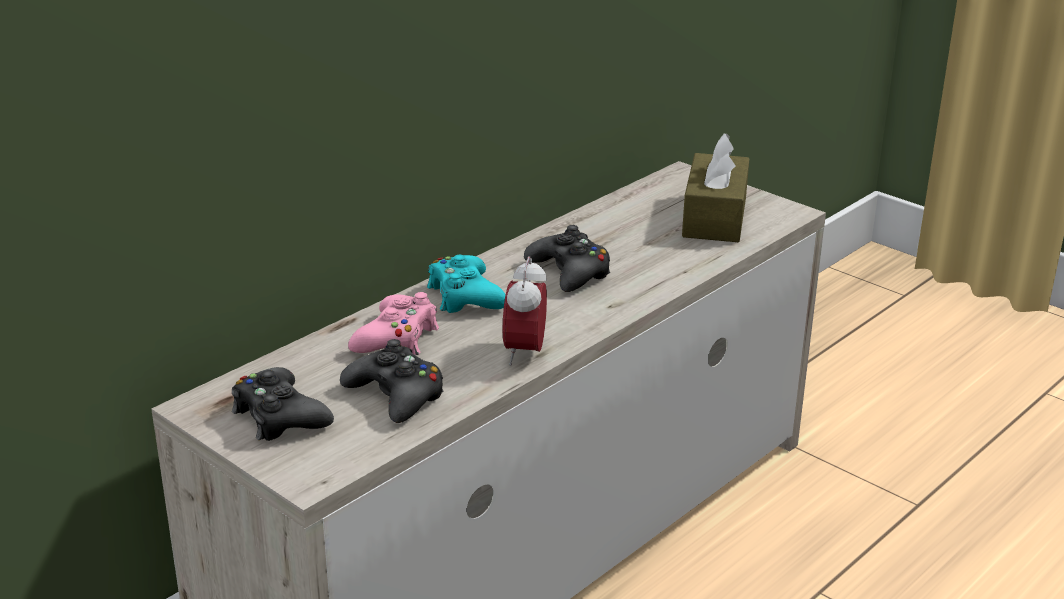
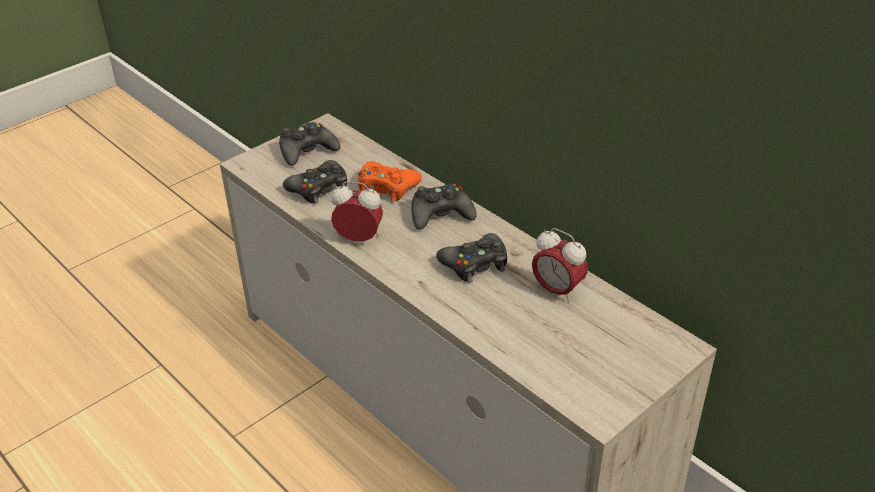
camera: 95 degrees right, 10 degrees up
pink game controller [348,292,439,355] -> orange game controller [358,161,422,202]
turquoise game controller [427,255,506,313] -> black game controller [411,184,477,230]
brown tissue box [682,133,750,242] -> none
none -> alarm clock [532,228,588,303]

